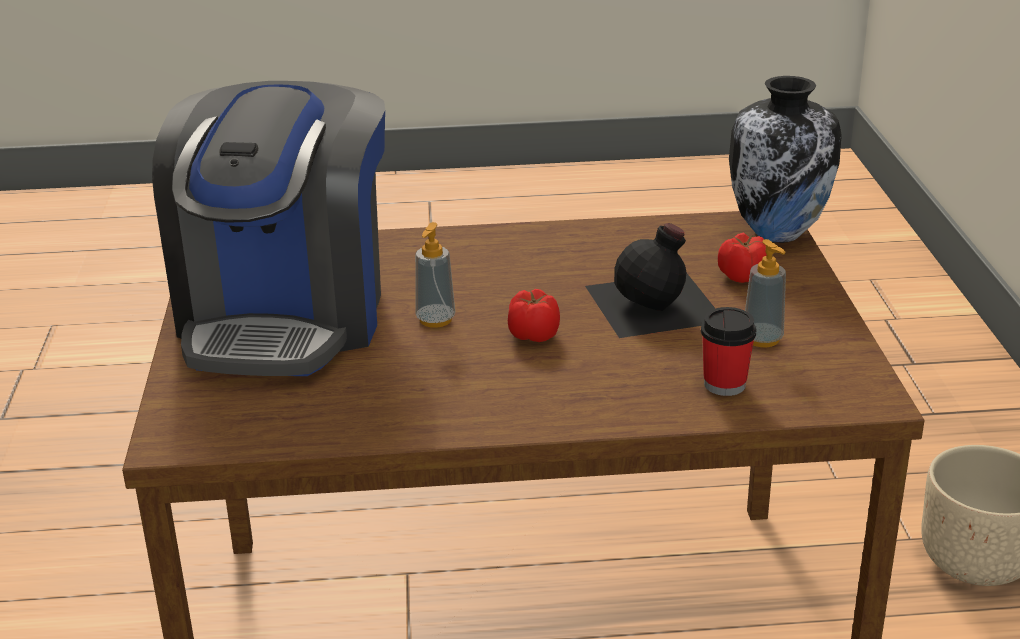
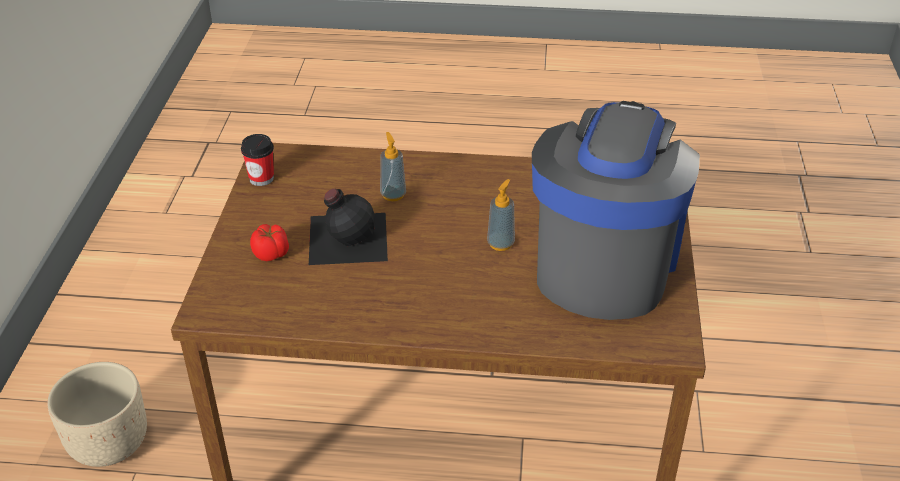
camera: 170 degrees left, 10 degrees up
tomato [508,289,560,342] -> none
cup [701,307,756,396] -> cup moved to [241,134,274,186]
vase [729,76,842,243] -> none
soap dispenser [745,239,786,348] -> soap dispenser moved to [380,132,406,201]

